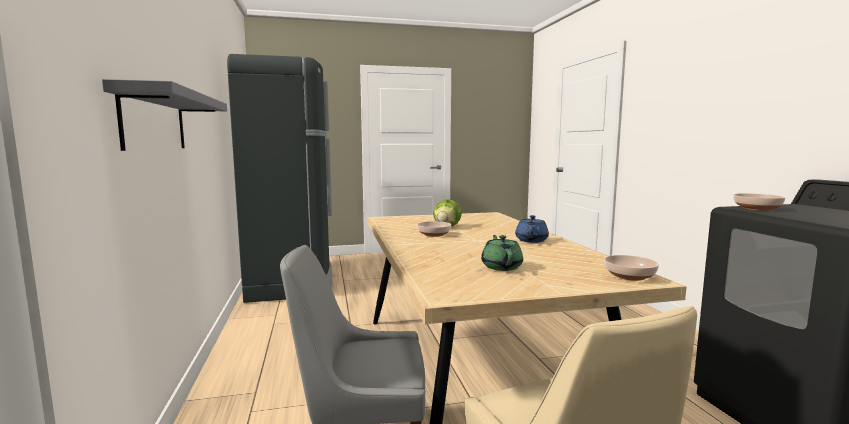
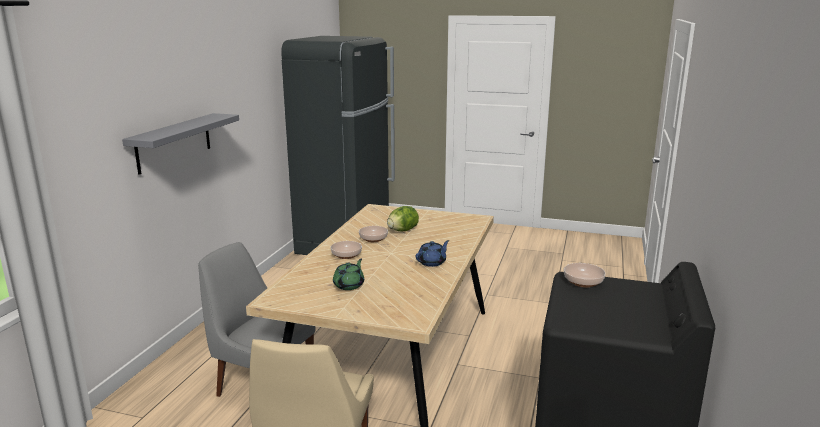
camera: 30 degrees right, 10 degrees up
bowl [604,255,659,281] -> bowl moved to [331,241,362,259]

